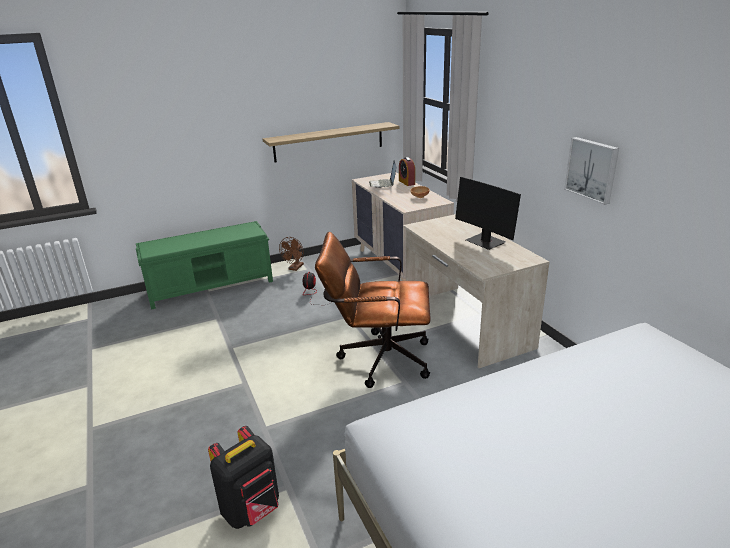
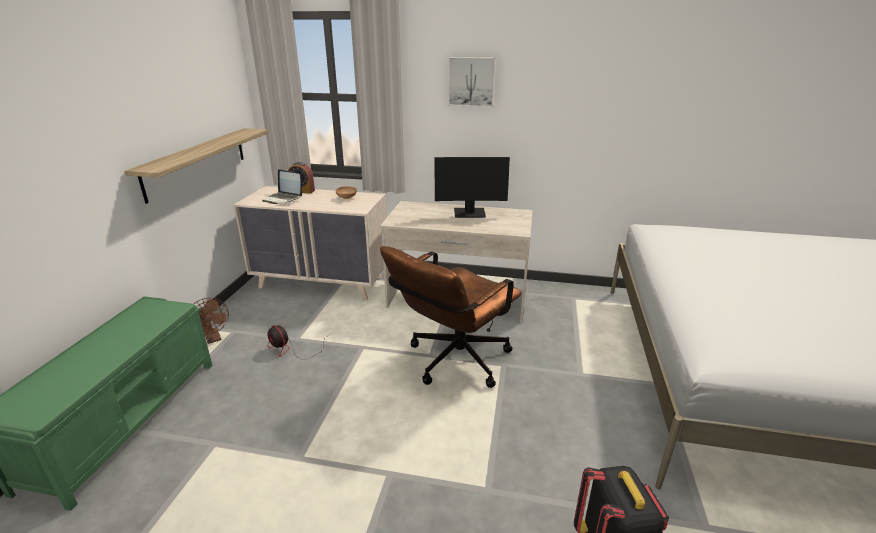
camera: 55 degrees left, 0 degrees up
picture [564,137,619,205] -> picture moved to [448,57,496,107]

